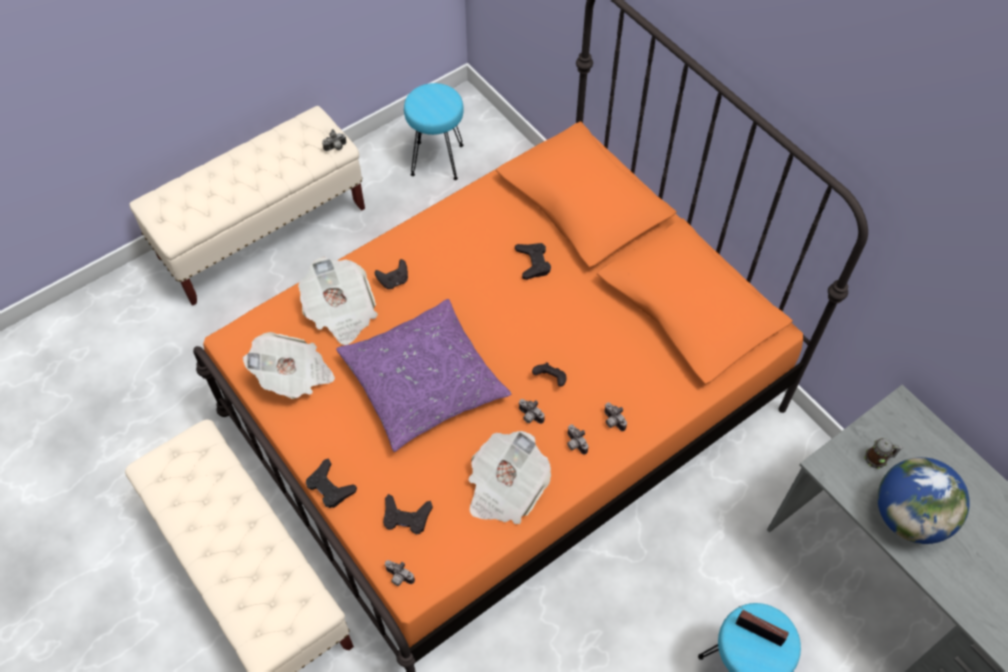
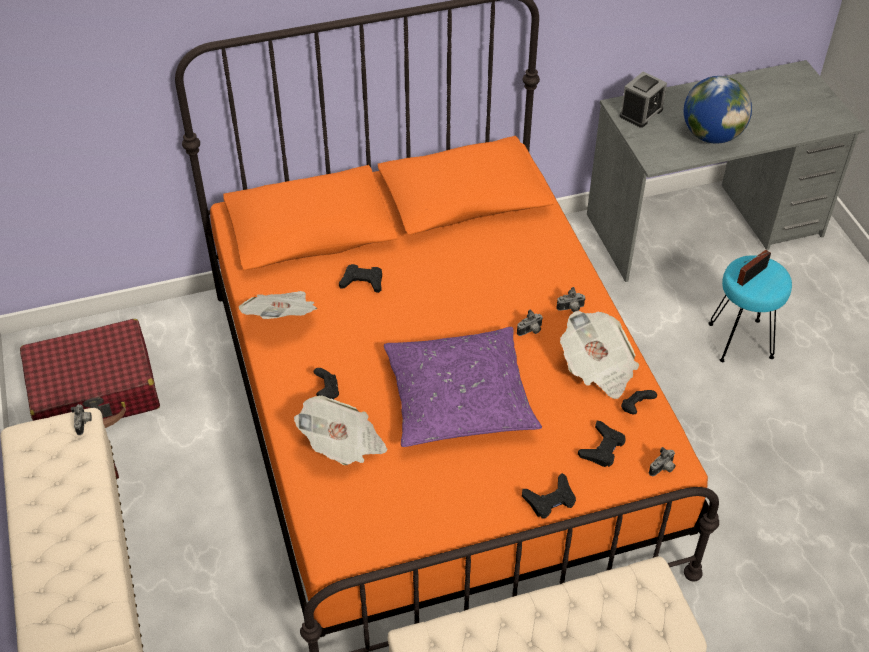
camera: 70 degrees left, 10 degrees down
newspaper [243,332,335,399] -> newspaper moved to [239,291,317,319]
turquoise stool [404,83,464,180] -> red suitcase [20,319,160,428]
black game controller [532,362,566,387] -> black game controller moved to [621,390,657,414]
camera [604,402,627,431] -> none
mug [864,438,902,469] -> none
none -> alarm clock [620,71,667,128]

